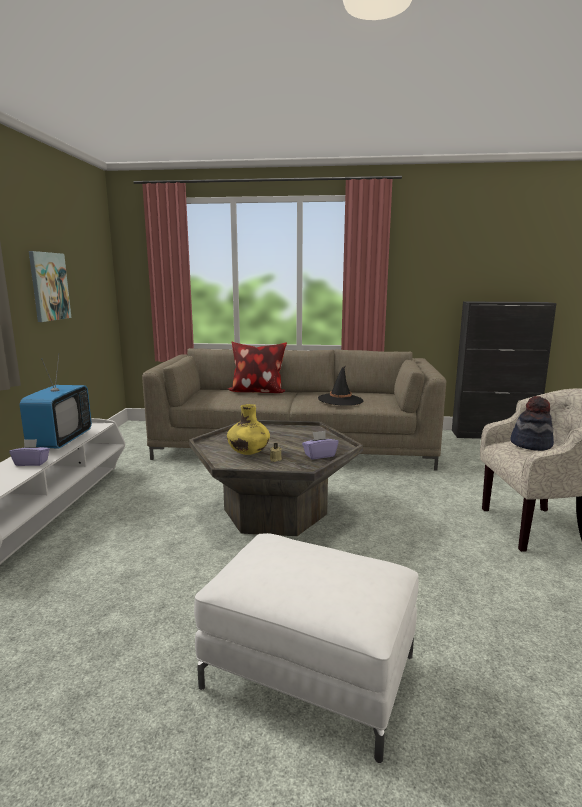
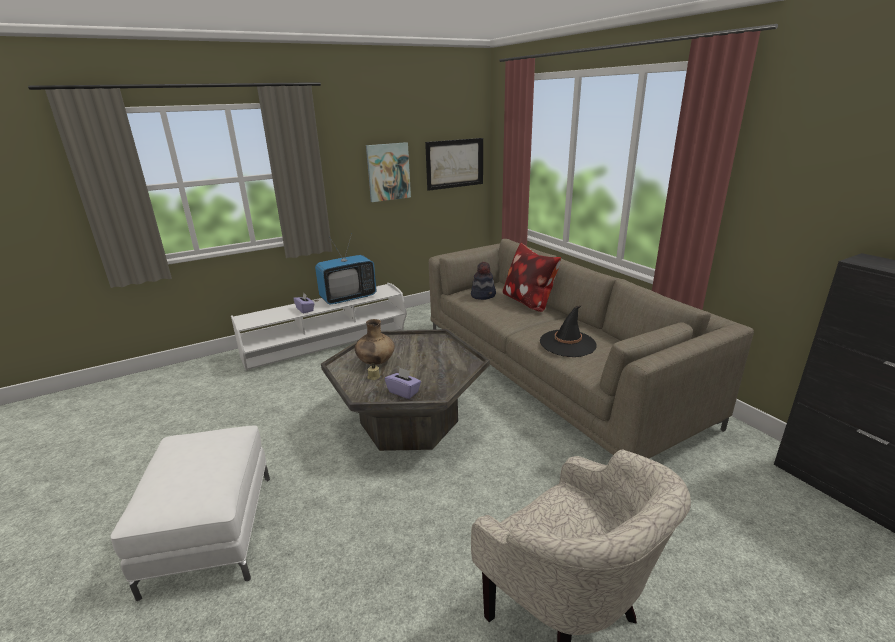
camera: 55 degrees right, 10 degrees up
yellow vase [227,404,270,455] -> brown vase [355,319,395,365]
hat [511,396,554,451] -> hat moved to [471,262,496,300]
none -> picture [425,138,483,191]

